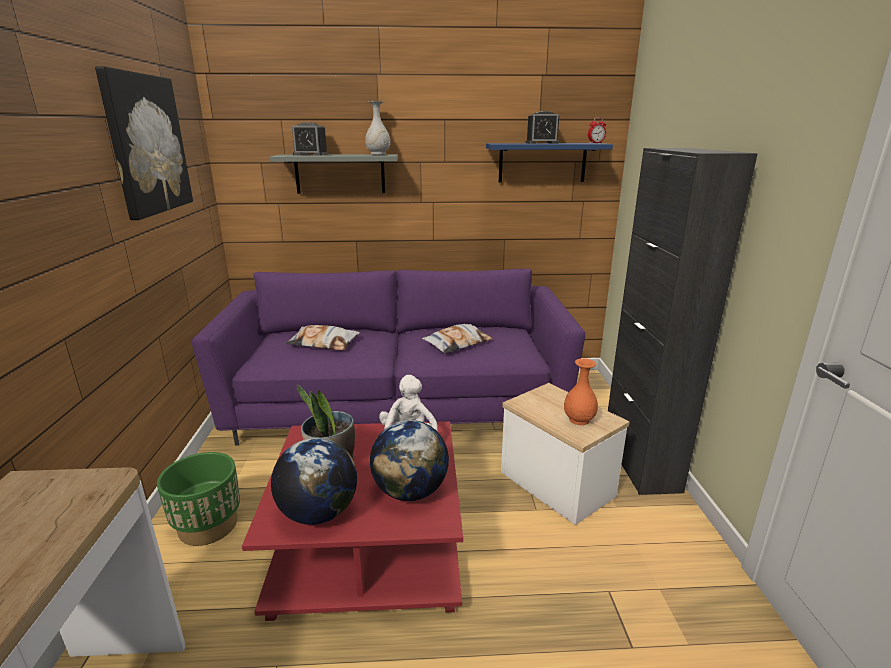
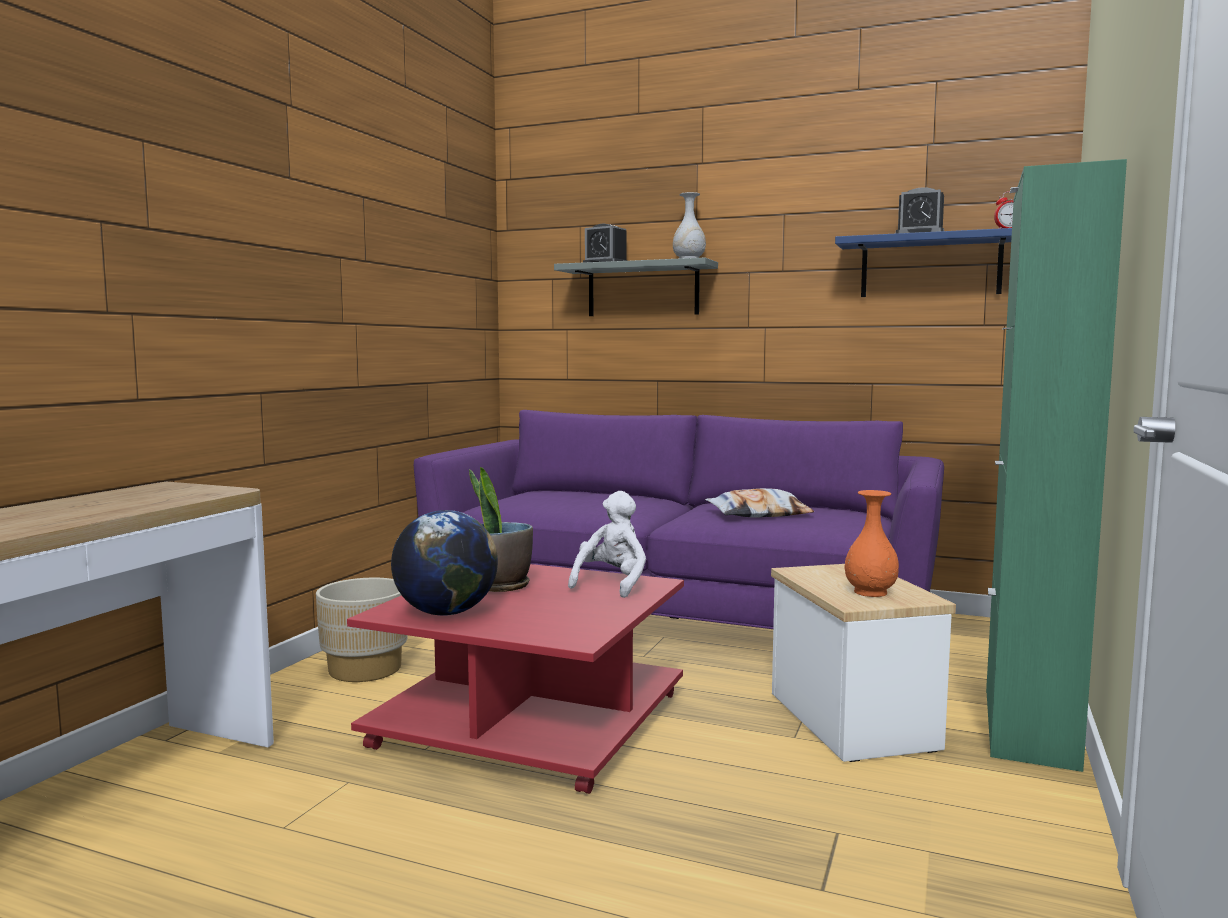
camera: 25 degrees right, 15 degrees down
picture [95,67,193,220] -> none
green planter [157,452,240,546] -> beige planter [316,578,408,682]
pillow [286,325,360,350] -> none
globe [370,420,449,501] -> none
black cabinet [608,148,758,495] -> green cabinet [986,159,1127,772]

